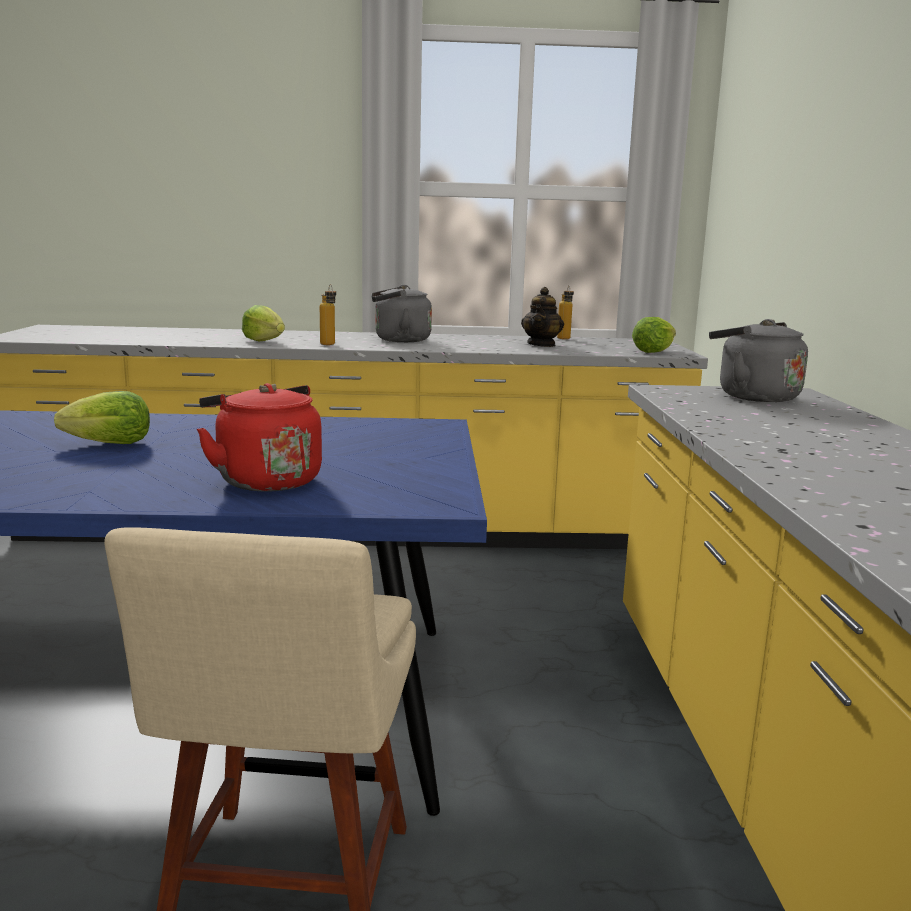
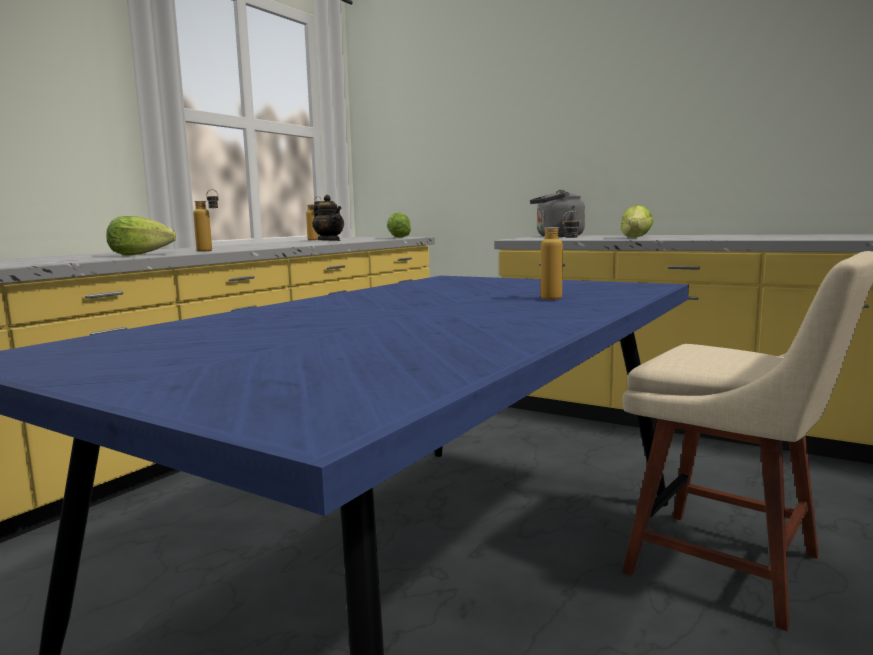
camera: 55 degrees left, 5 degrees down
lettuce [54,391,150,444] -> lettuce moved to [621,205,653,238]
red kettle [197,383,322,491] -> bottle [541,211,581,300]
grey kettle [371,285,432,342] -> none

